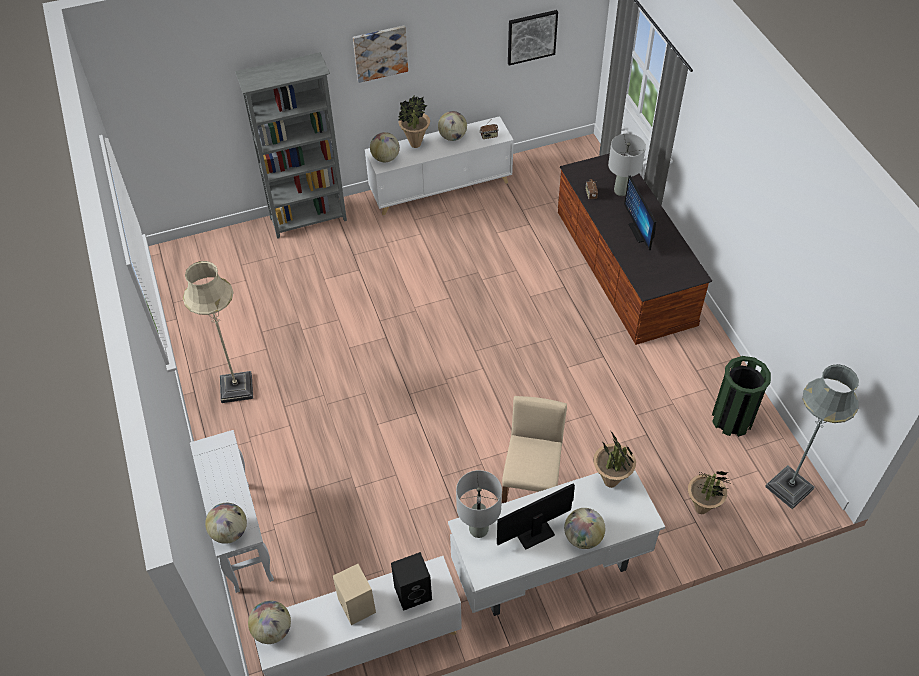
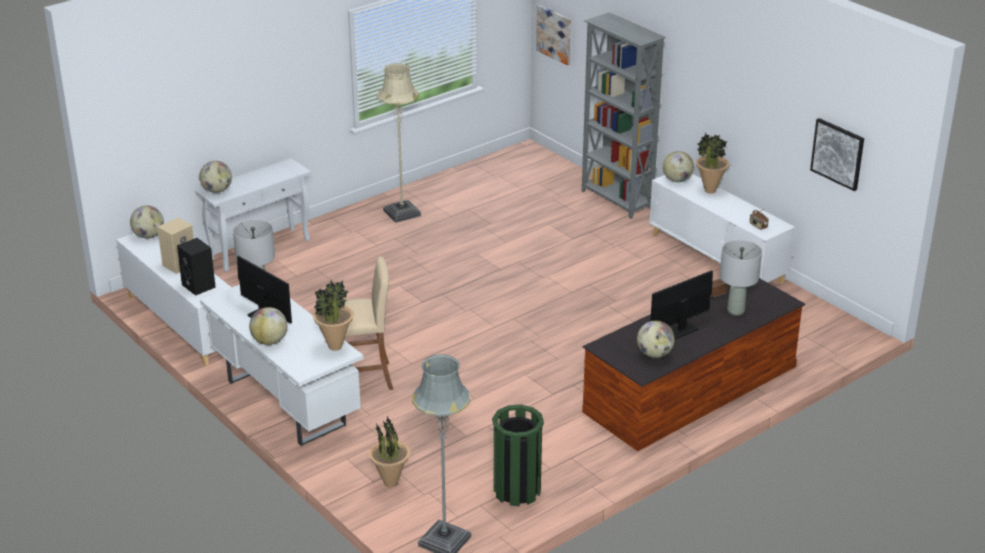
camera: 70 degrees right, 20 degrees down
picture [353,25,408,83] -> picture moved to [536,5,571,65]
globe [438,111,467,141] -> globe moved to [637,321,675,358]

